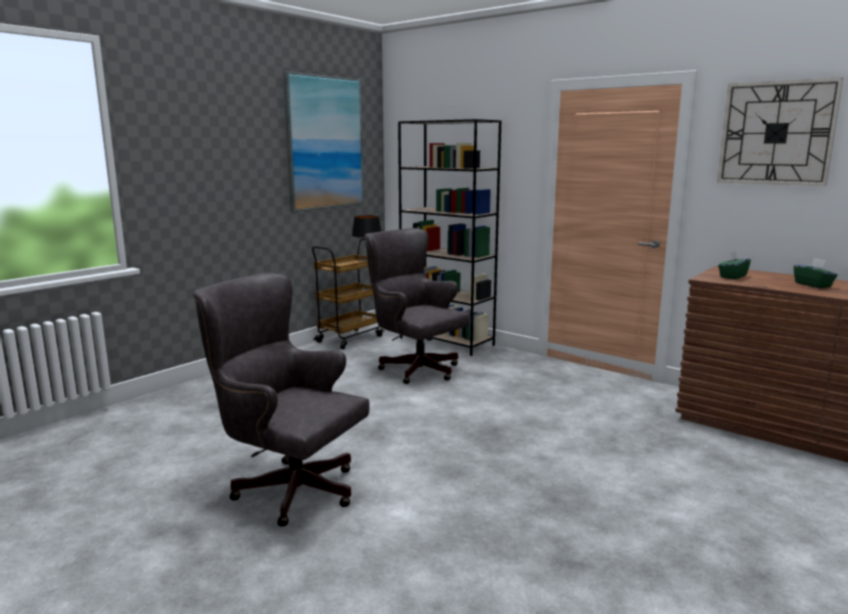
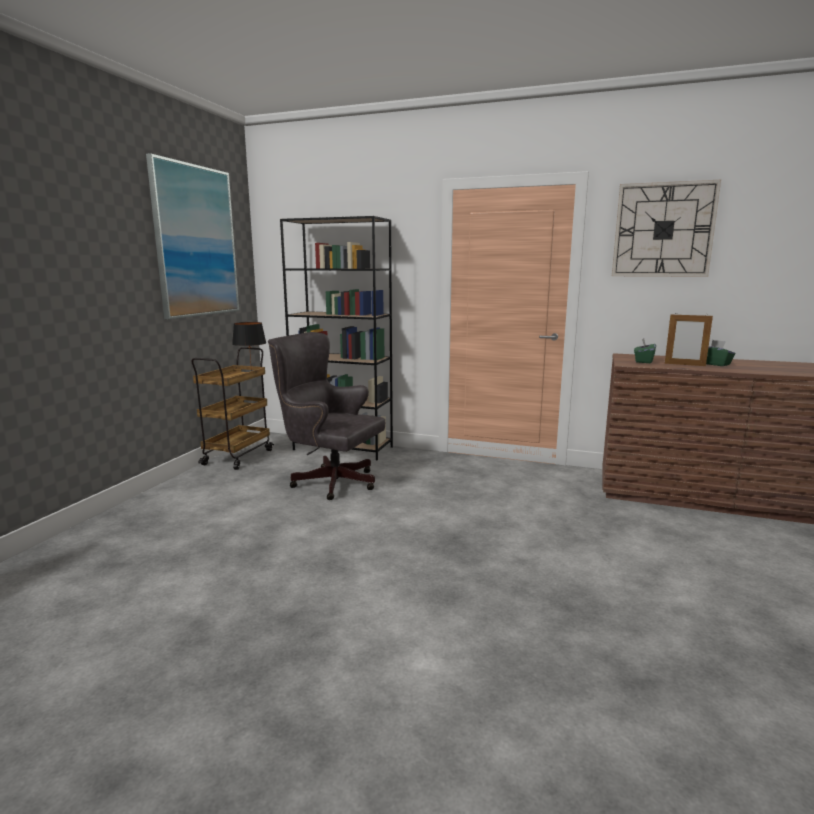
camera: 20 degrees left, 0 degrees up
grey office chair [193,273,369,527] -> none
none -> picture frame [665,314,713,366]

